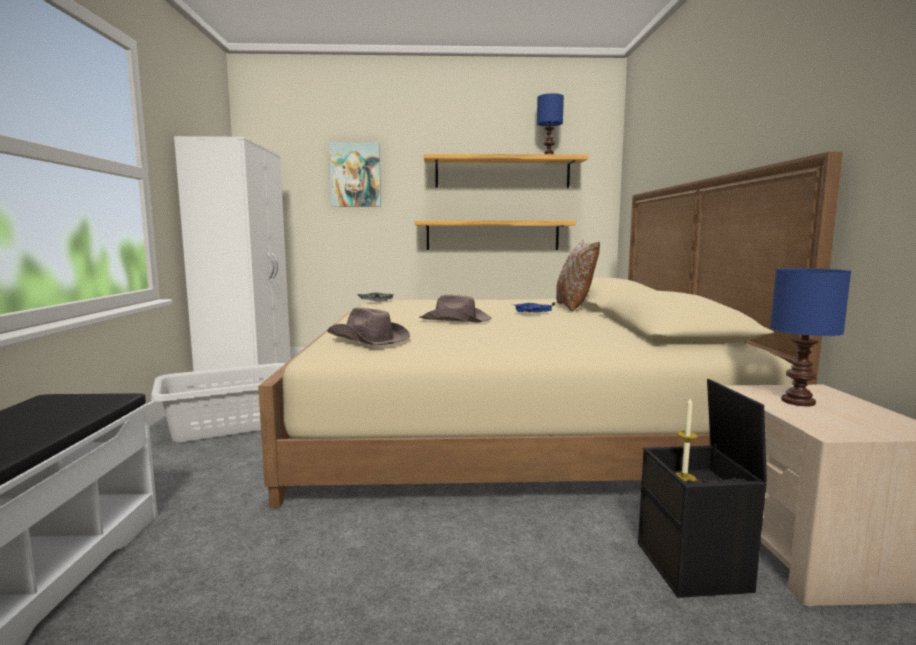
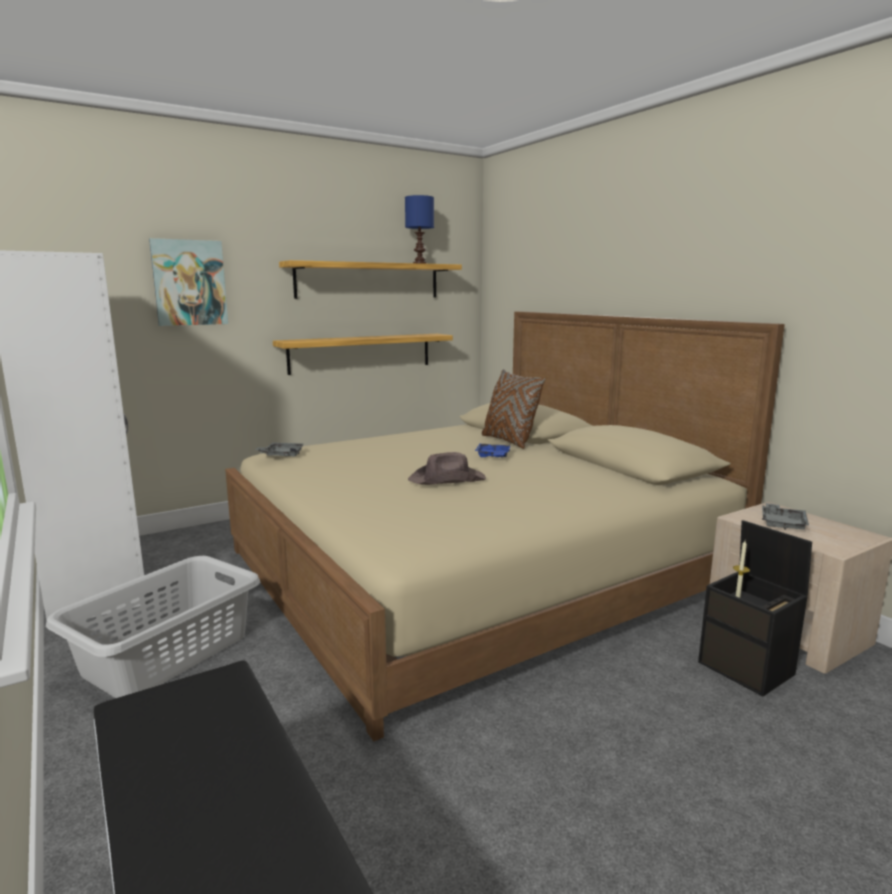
camera: 30 degrees left, 5 degrees up
brown hat [327,308,410,345] -> none
blue table lamp [770,268,851,406] -> grey tray [762,503,809,530]

